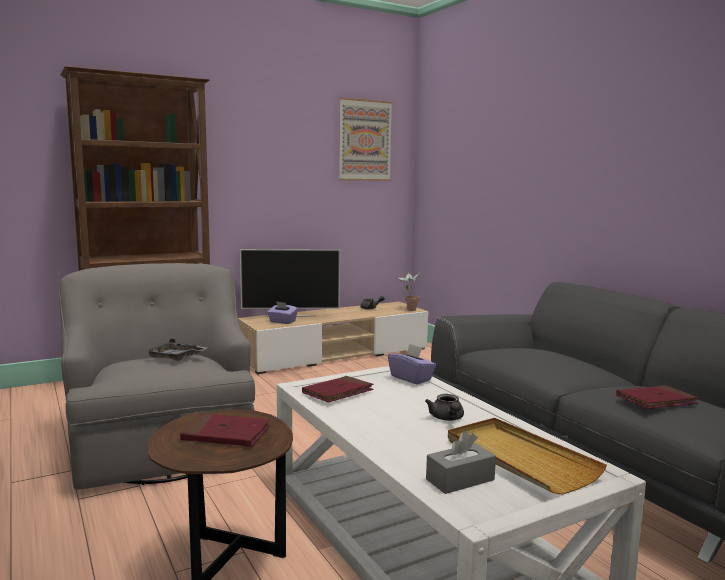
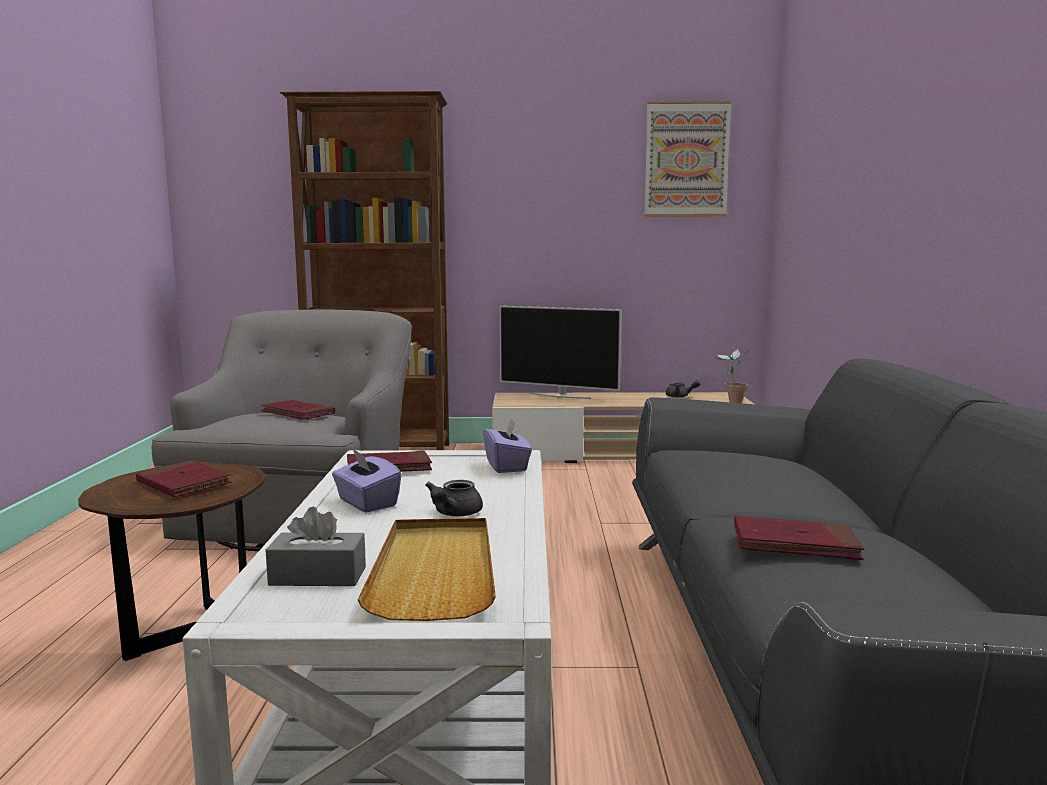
camera: 30 degrees right, 0 degrees up
grey tray [145,338,207,361] -> red book [261,400,335,420]
purple tissue box [267,301,298,324] -> purple tissue box moved to [332,448,402,513]

